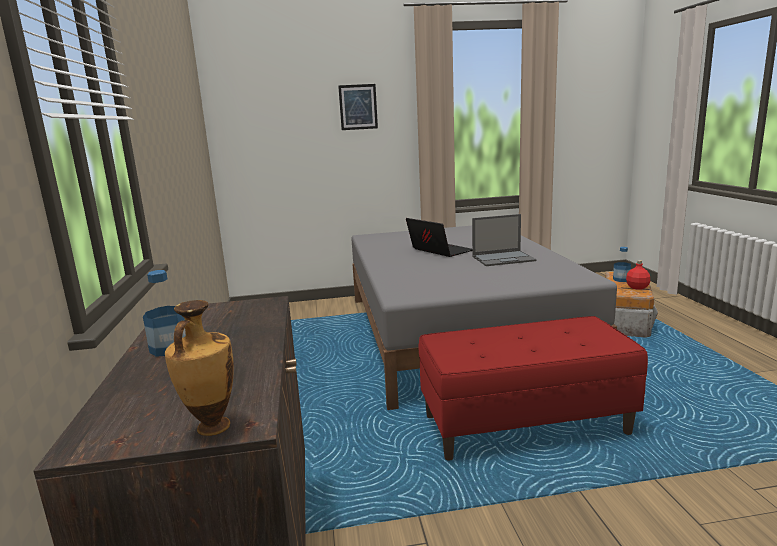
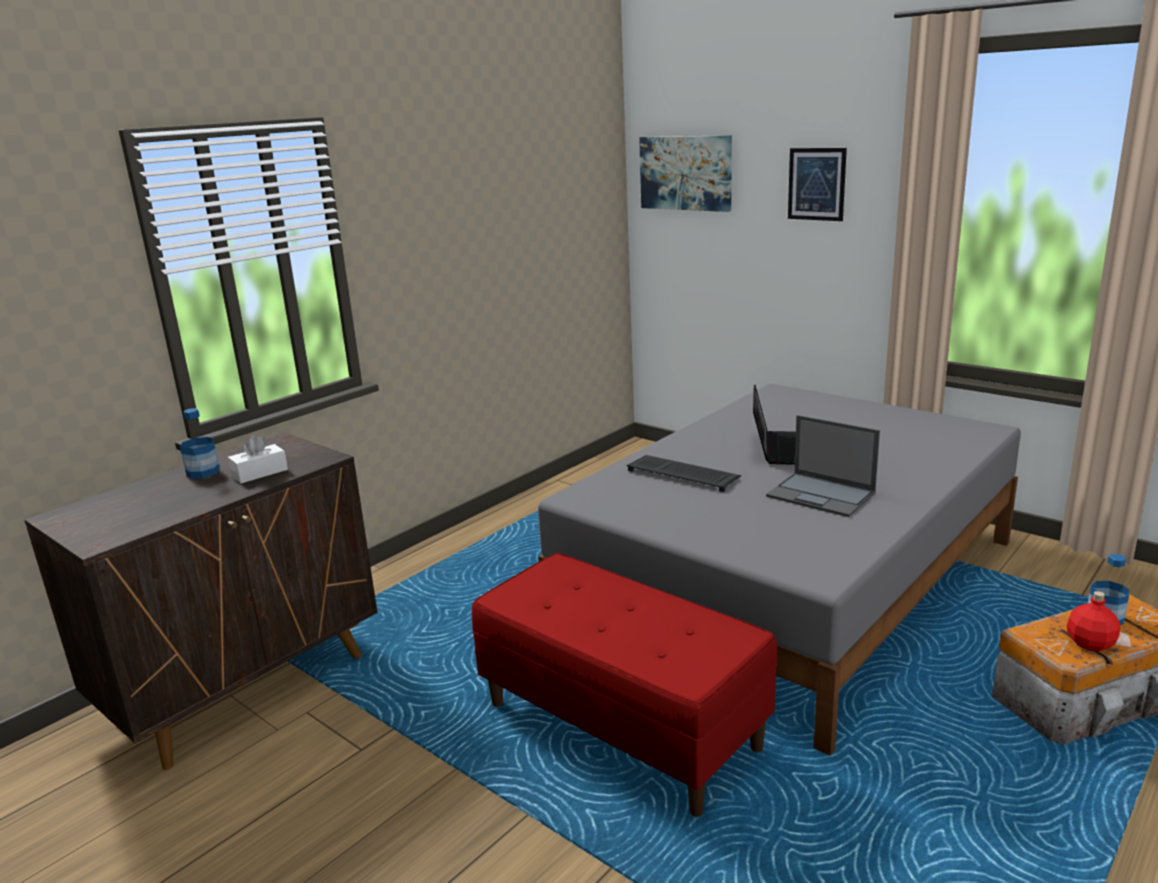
camera: 50 degrees right, 5 degrees up
vase [165,300,234,436] -> none
none -> white tissue box [228,435,288,483]
none -> keyboard [626,455,741,492]
none -> picture [639,135,732,212]

